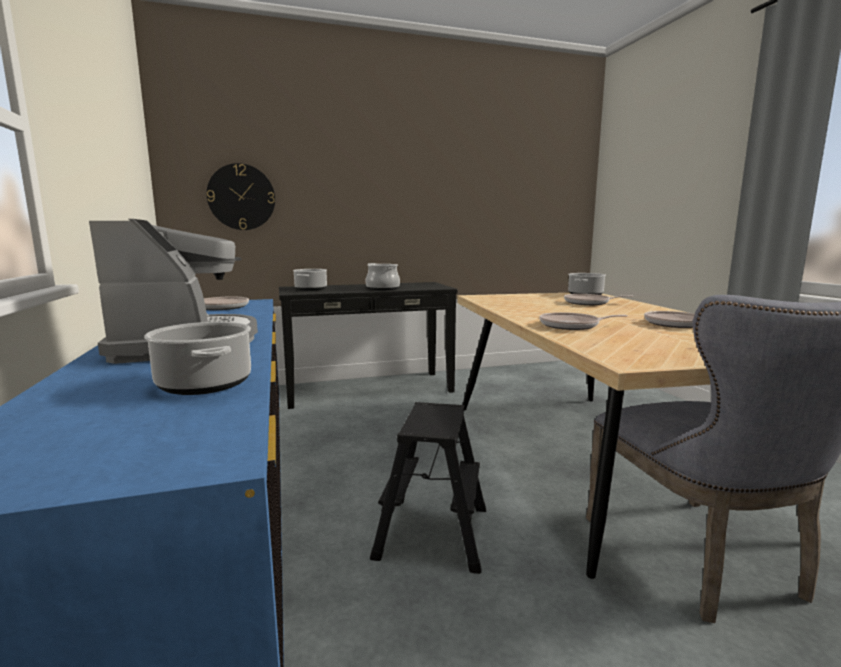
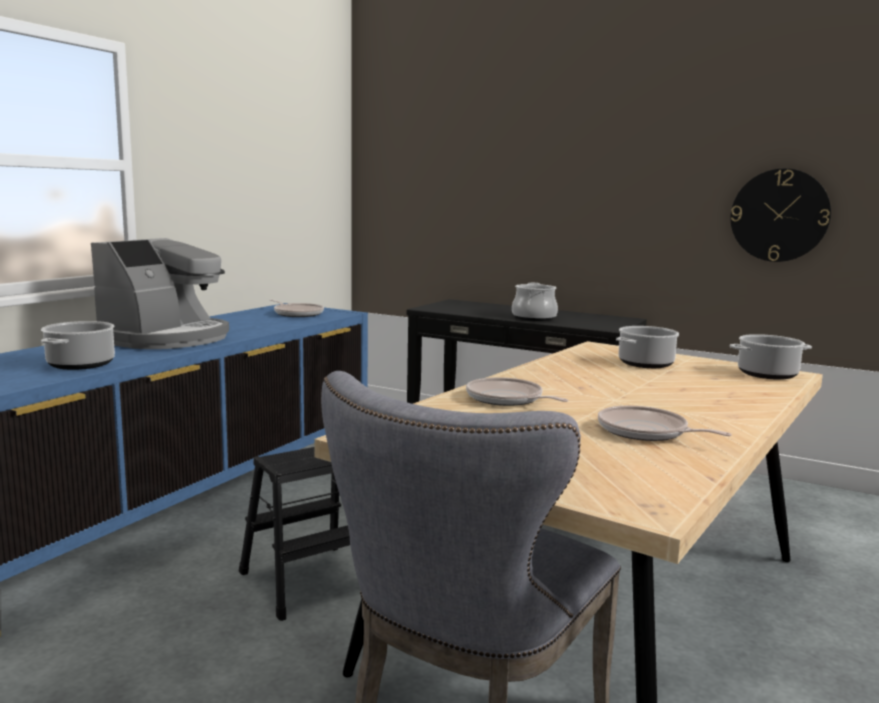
camera: 45 degrees right, 0 degrees up
wall clock [206,163,275,230] -> wall clock moved to [730,168,831,262]
cooking pot [293,269,327,291] -> cooking pot moved to [616,326,679,368]
frying pan [564,294,633,305] -> none

